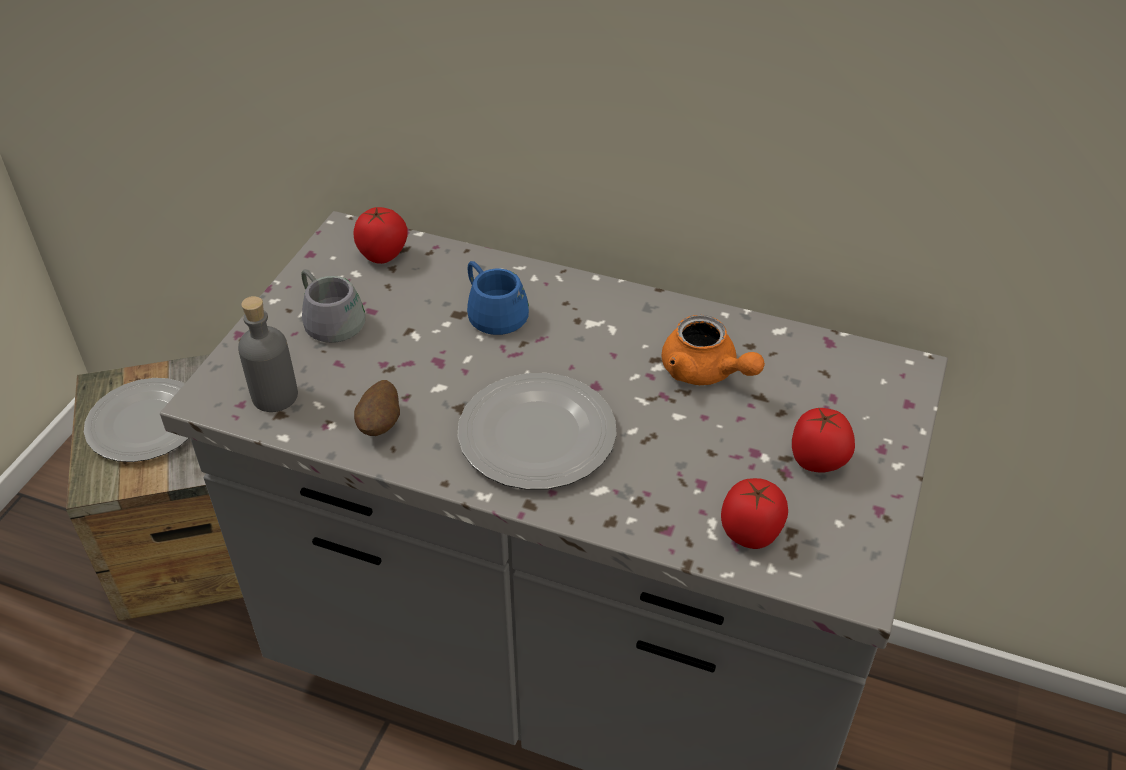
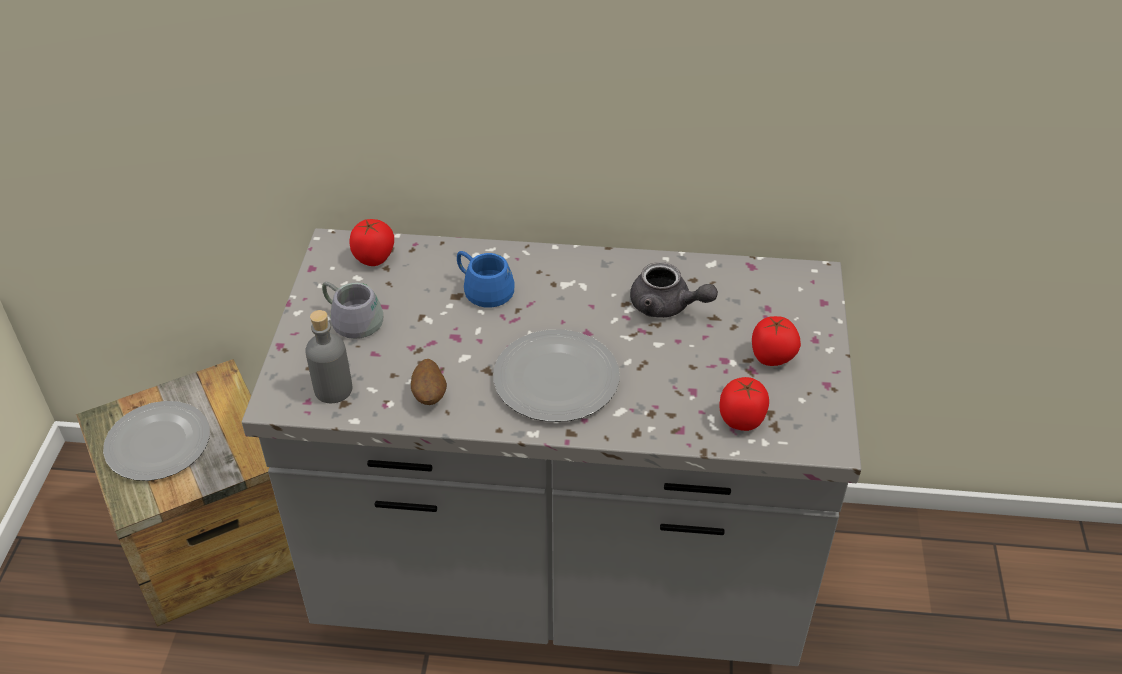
camera: 15 degrees left, 0 degrees up
orange teapot [662,315,765,385] -> grey teapot [630,262,718,318]

